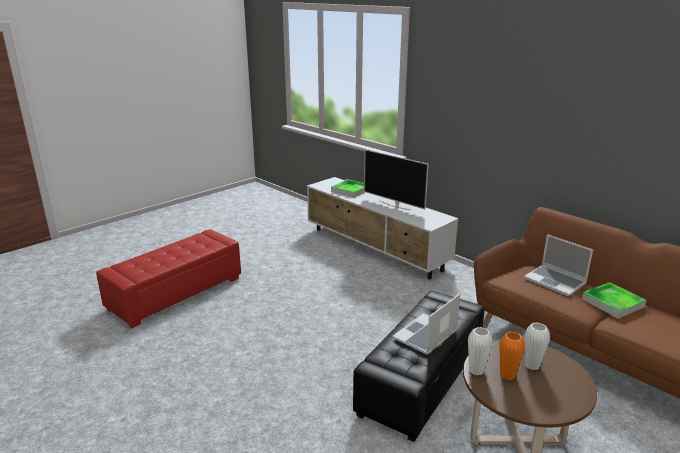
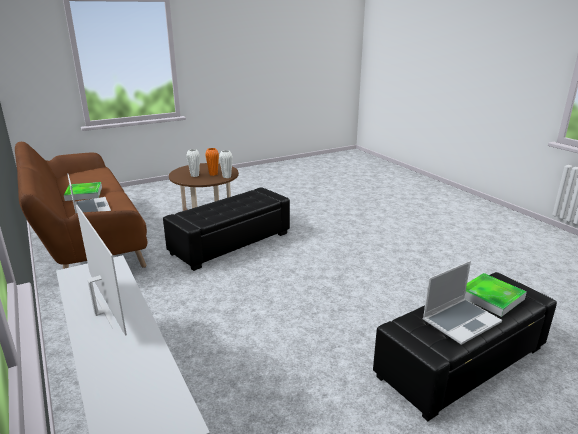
camera: 165 degrees left, 0 degrees up
red ottoman [96,229,241,328] -> black ottoman [373,272,557,421]
tray [331,179,364,198] -> tray moved to [464,273,527,317]
laptop [392,293,460,355] -> laptop moved to [423,261,502,345]

